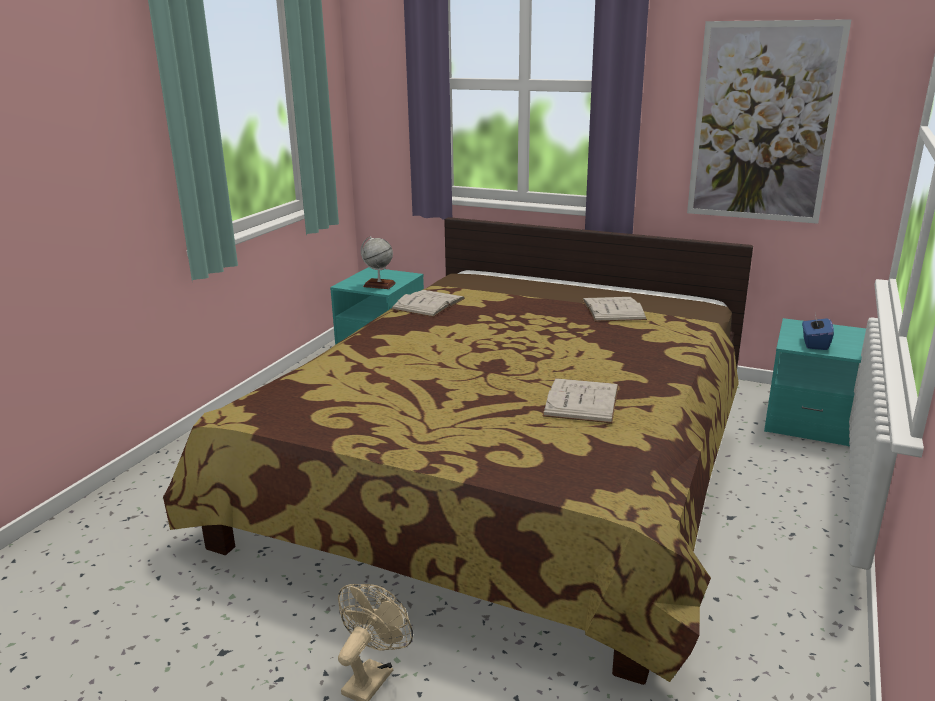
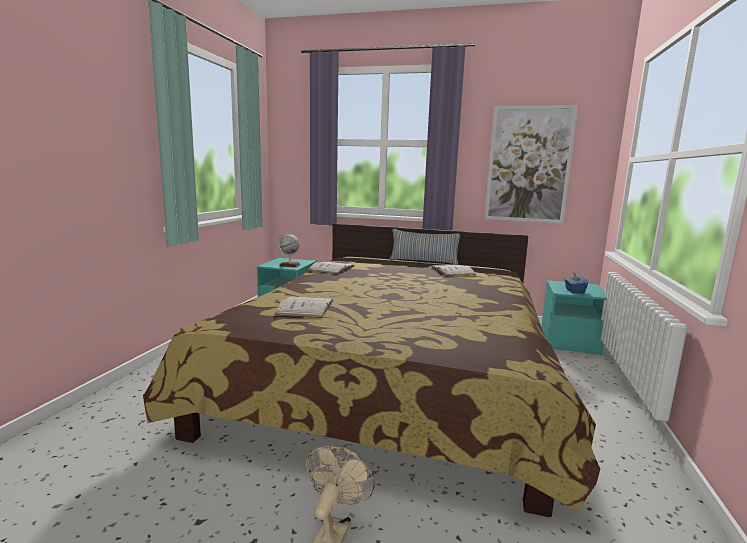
camera: 10 degrees left, 10 degrees down
white book [542,378,619,423] -> white book moved to [274,296,334,318]
none -> pillow [389,229,460,265]

